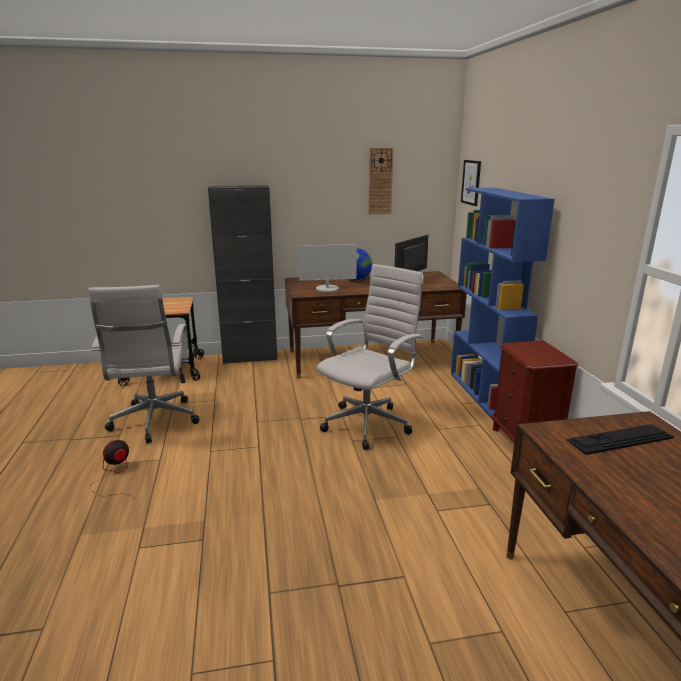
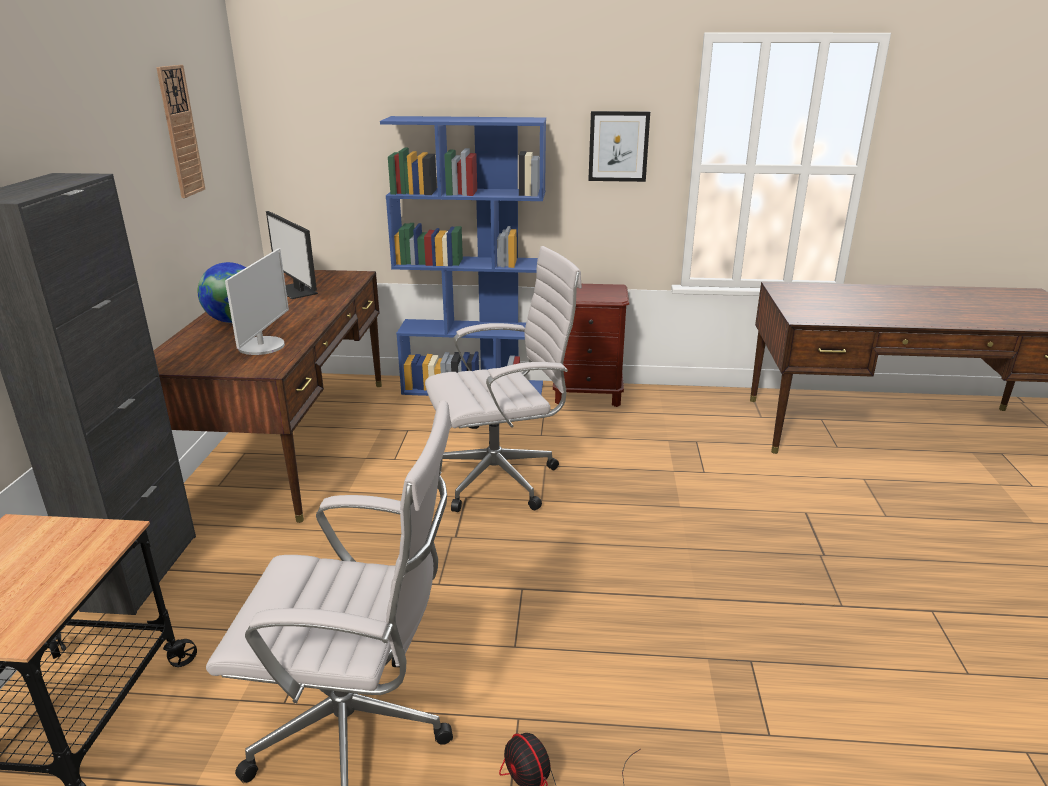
camera: 75 degrees left, 5 degrees up
white office chair [317,264,424,450] -> white office chair turned 105 degrees clockwise [425,246,582,512]
picture [461,160,481,206] -> picture moved to [588,111,650,182]
keyboard [566,424,674,455] -> none

